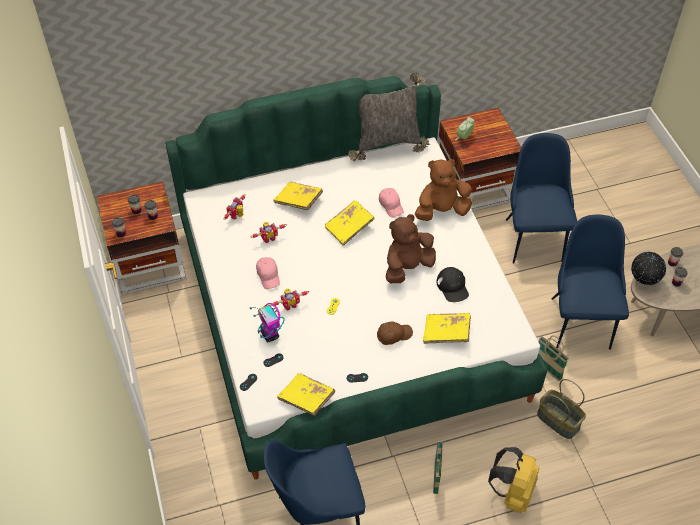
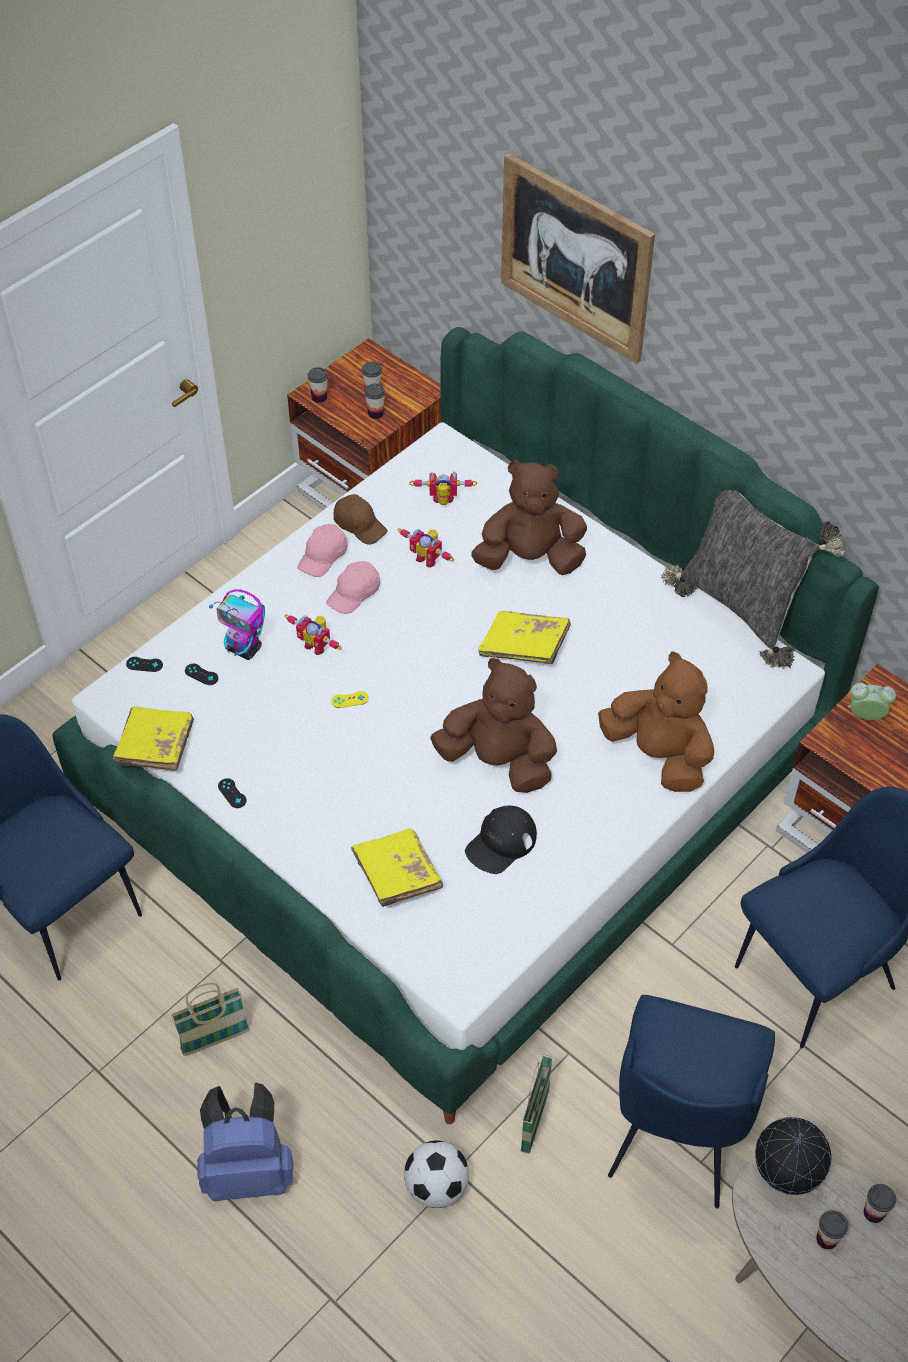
camera: 60 degrees right, 0 degrees up
toy robot [250,303,285,342] -> toy robot turned 90 degrees counterclockwise [209,589,265,660]
yellow book [274,182,323,210] -> brown plush toy [471,460,587,575]
brown cap [377,321,413,345] -> brown cap moved to [334,494,387,545]
pink cap [379,188,404,217] -> pink cap moved to [297,524,348,577]
yellow backpack [488,447,540,513] -> blue backpack [197,1083,293,1201]
basket [537,379,586,439] -> football [404,1141,469,1208]
blue chair [551,214,629,350] -> blue chair turned 135 degrees clockwise [608,995,775,1209]
none -> picture [501,153,655,364]

